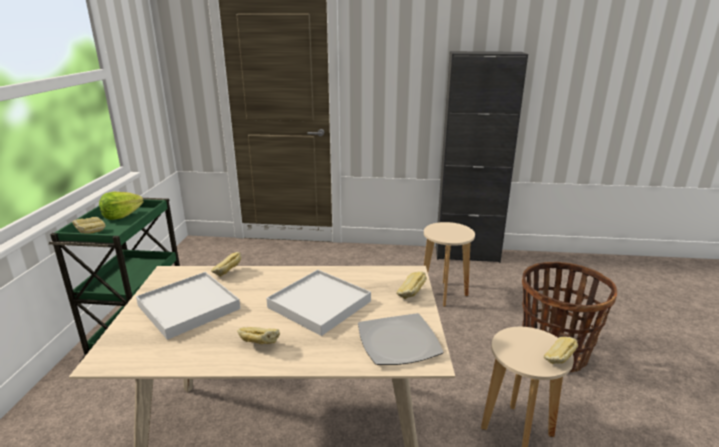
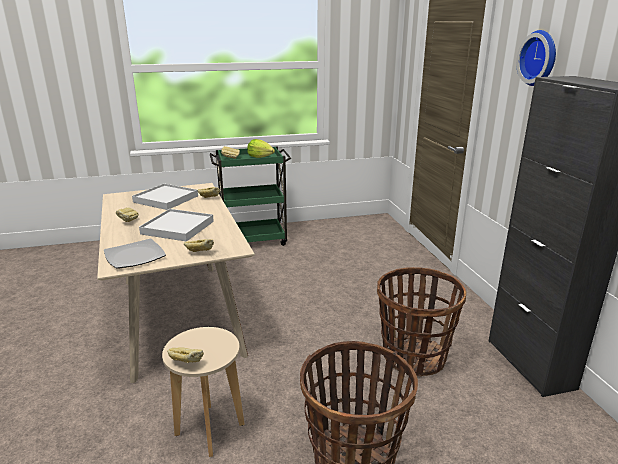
camera: 70 degrees right, 0 degrees up
beige stool [424,222,475,307] -> basket [377,267,466,376]
none -> wall clock [516,30,556,86]

